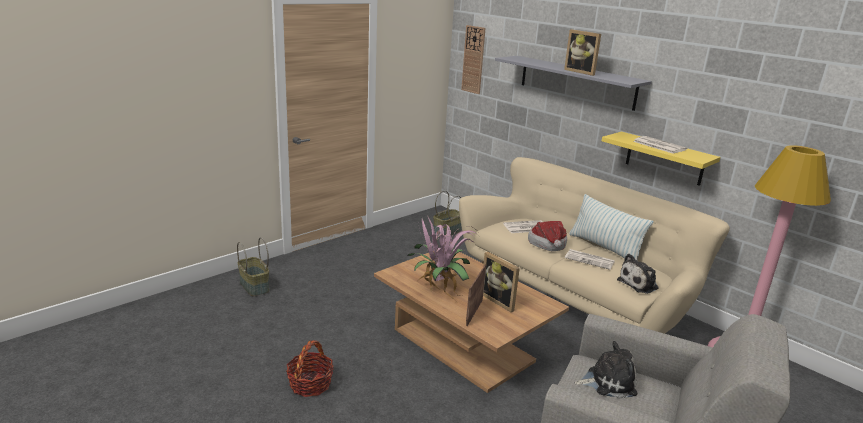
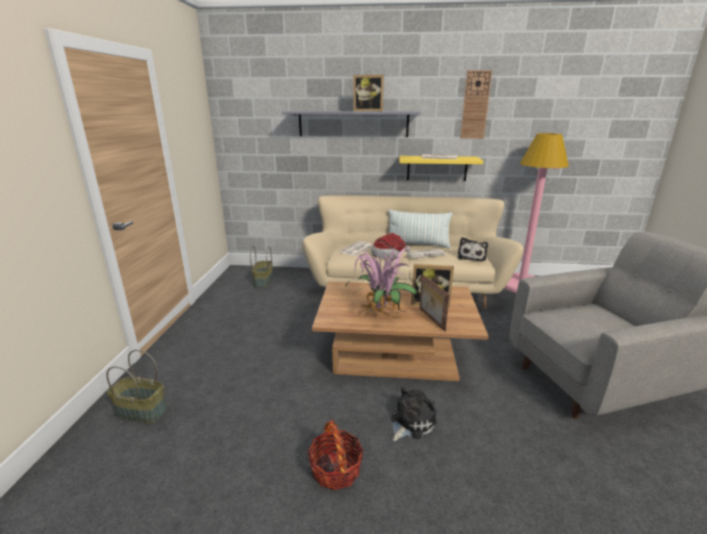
camera: 40 degrees left, 0 degrees up
wall clock [461,25,486,94] -> wall clock moved to [460,70,492,139]
plush toy [574,341,637,398] -> plush toy moved to [391,387,437,441]

